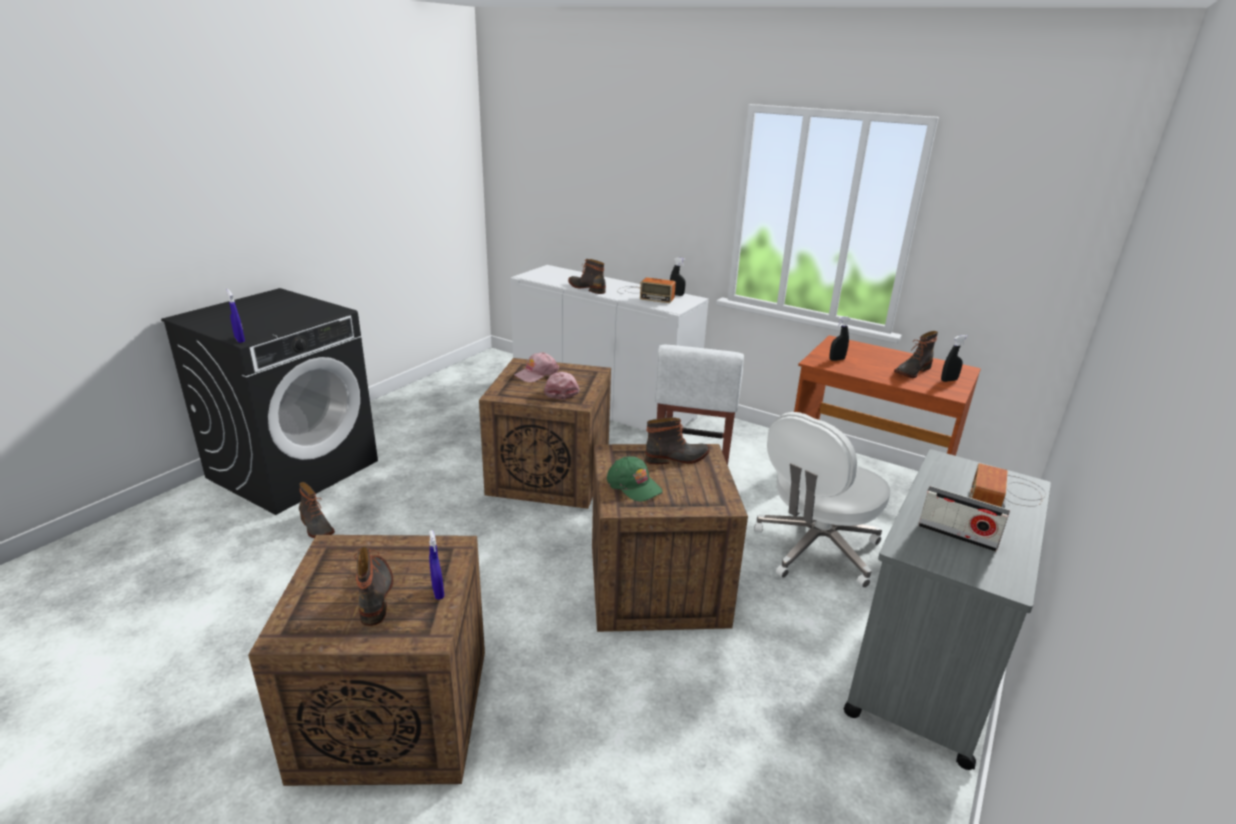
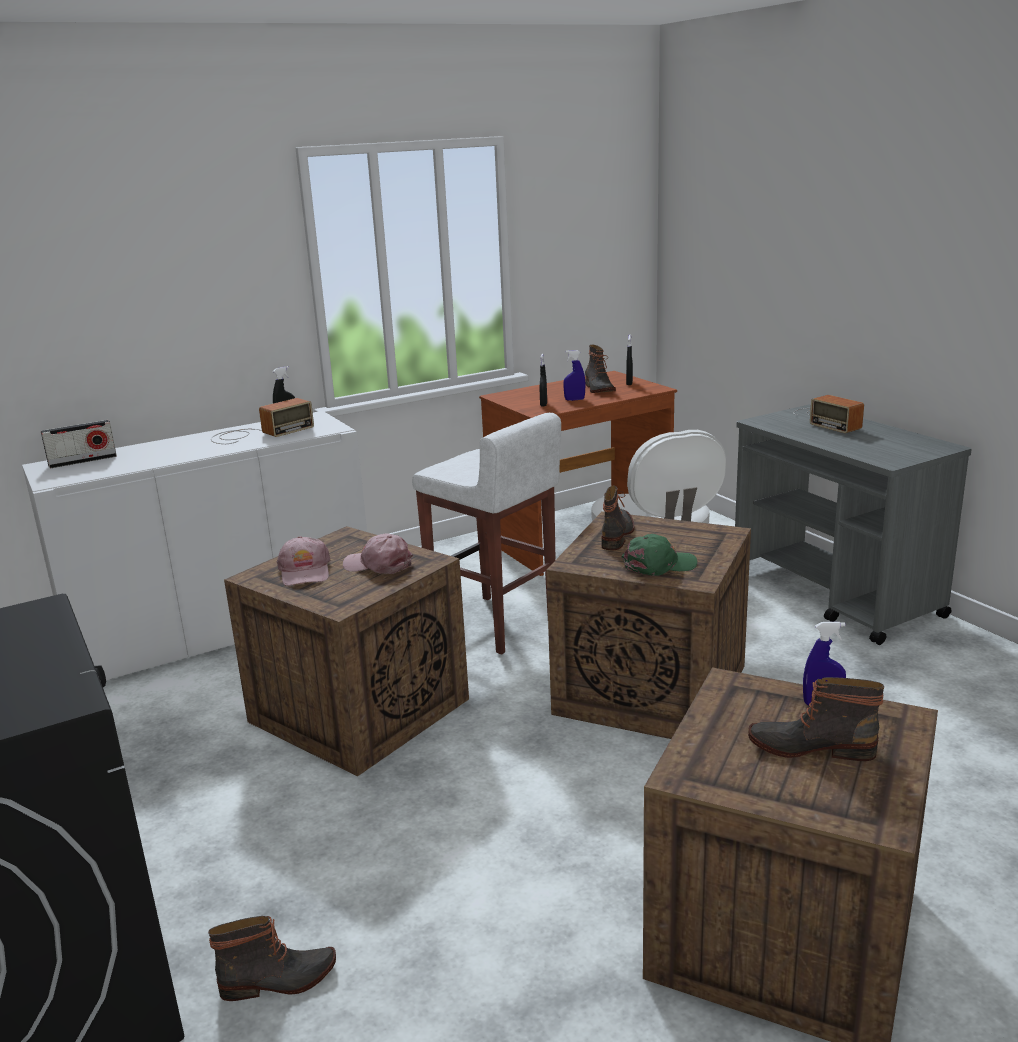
camera: 60 degrees left, 5 degrees down
blue spray bottle [227,289,245,343] -> blue spray bottle moved to [563,350,586,401]
boot [568,259,606,294] -> none
radio [918,486,1010,552] -> radio moved to [41,420,117,469]

